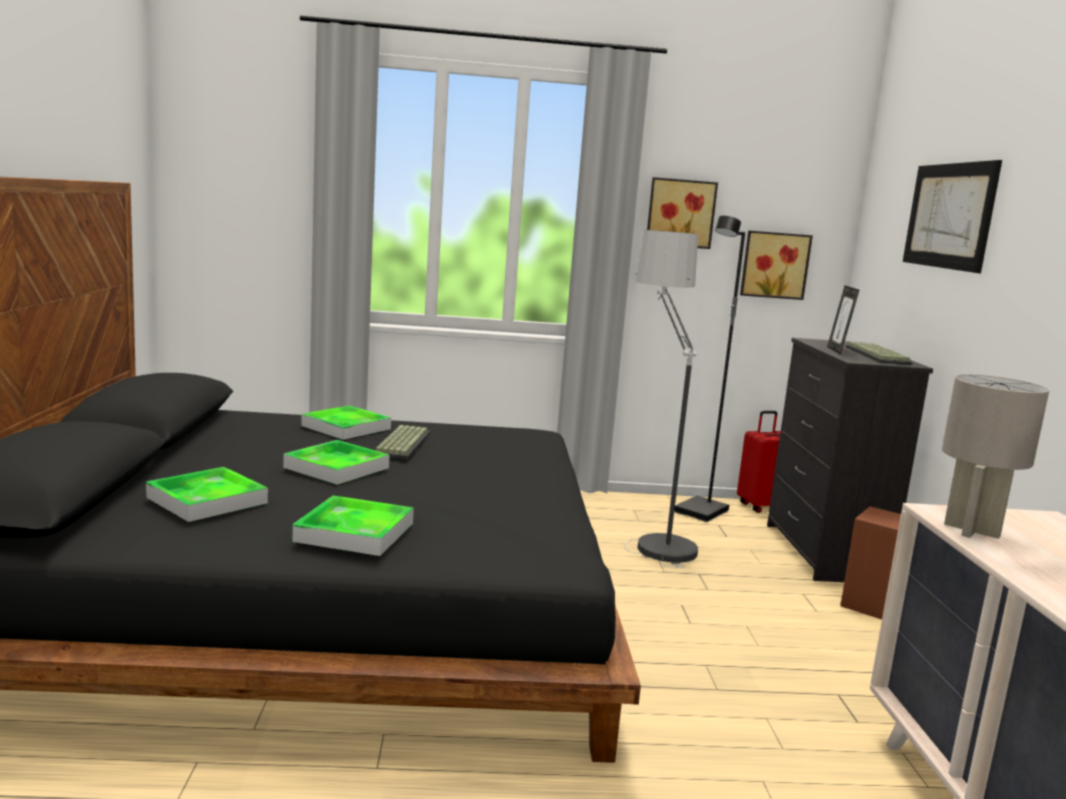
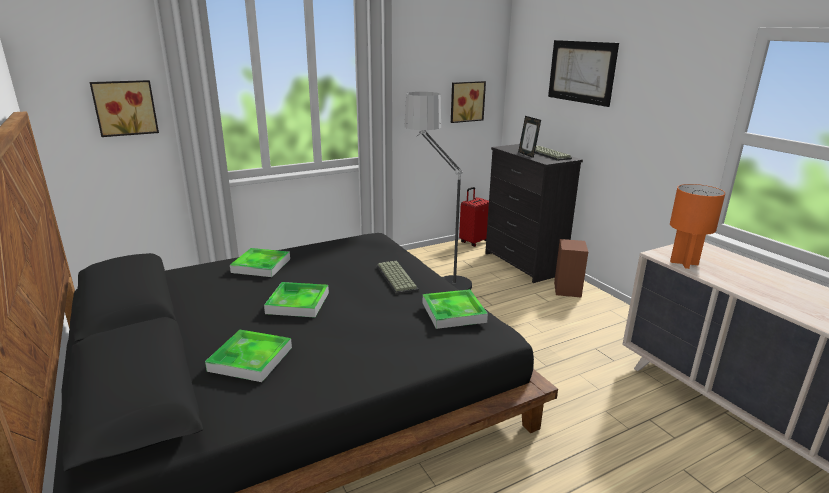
camera: 25 degrees left, 10 degrees up
tray [292,495,414,556] -> tray moved to [423,289,488,329]
keyboard [375,425,430,459] -> keyboard moved to [377,260,419,294]
picture [647,177,718,249] -> picture moved to [90,80,159,137]
black floor lamp [674,216,745,522] -> none
grey table lamp [942,374,1049,539] -> orange table lamp [670,184,725,269]

